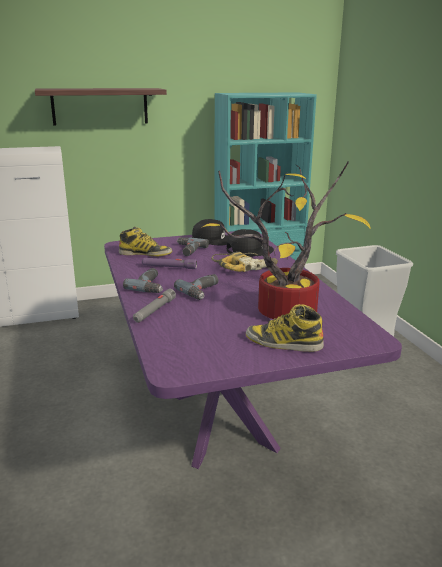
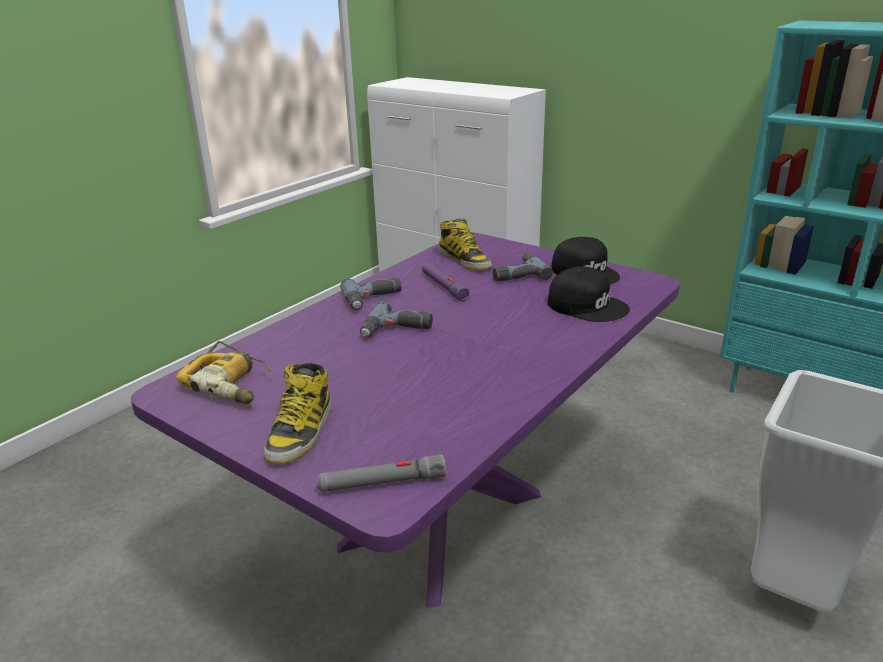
camera: 55 degrees right, 5 degrees up
shelf [35,88,167,125] -> none
grey flashlight [133,289,176,323] -> grey flashlight moved to [316,454,446,492]
potted plant [201,161,370,319] -> none
power drill [211,252,278,272] -> power drill moved to [176,341,273,404]
boot [246,304,324,352] -> boot turned 150 degrees counterclockwise [263,363,332,464]

